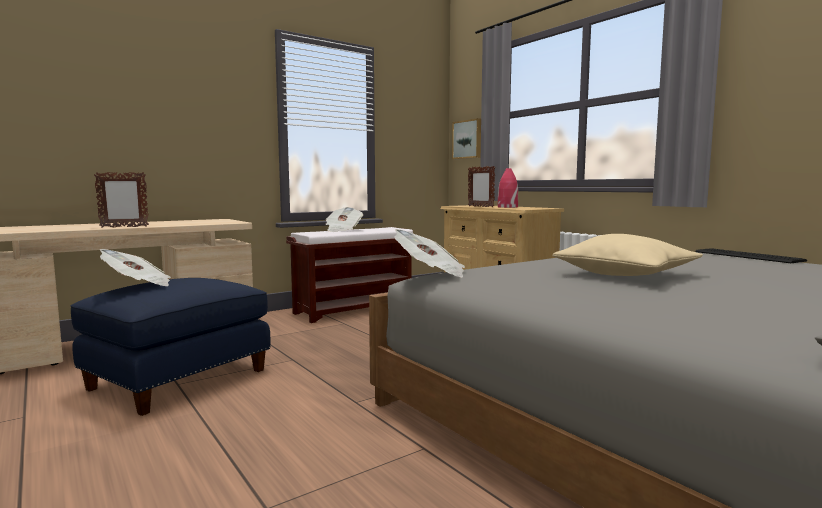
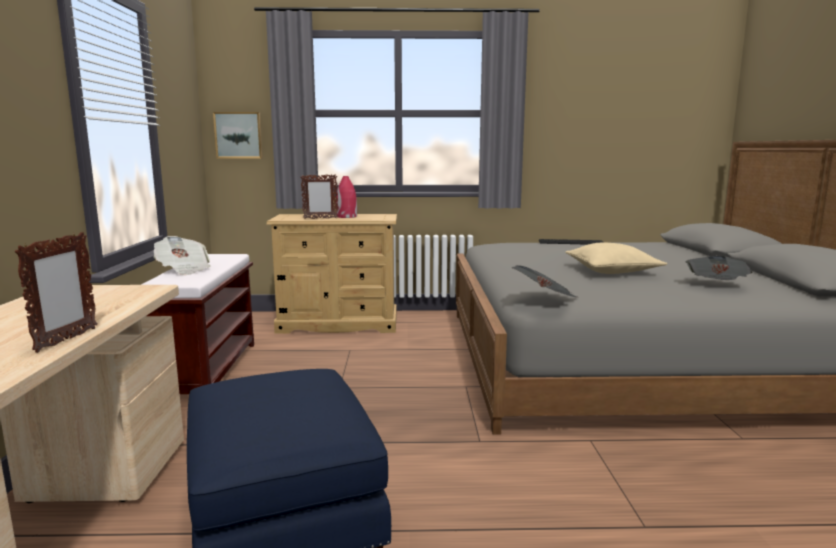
camera: 55 degrees left, 5 degrees up
newspaper [100,249,171,286] -> newspaper moved to [685,256,753,280]

